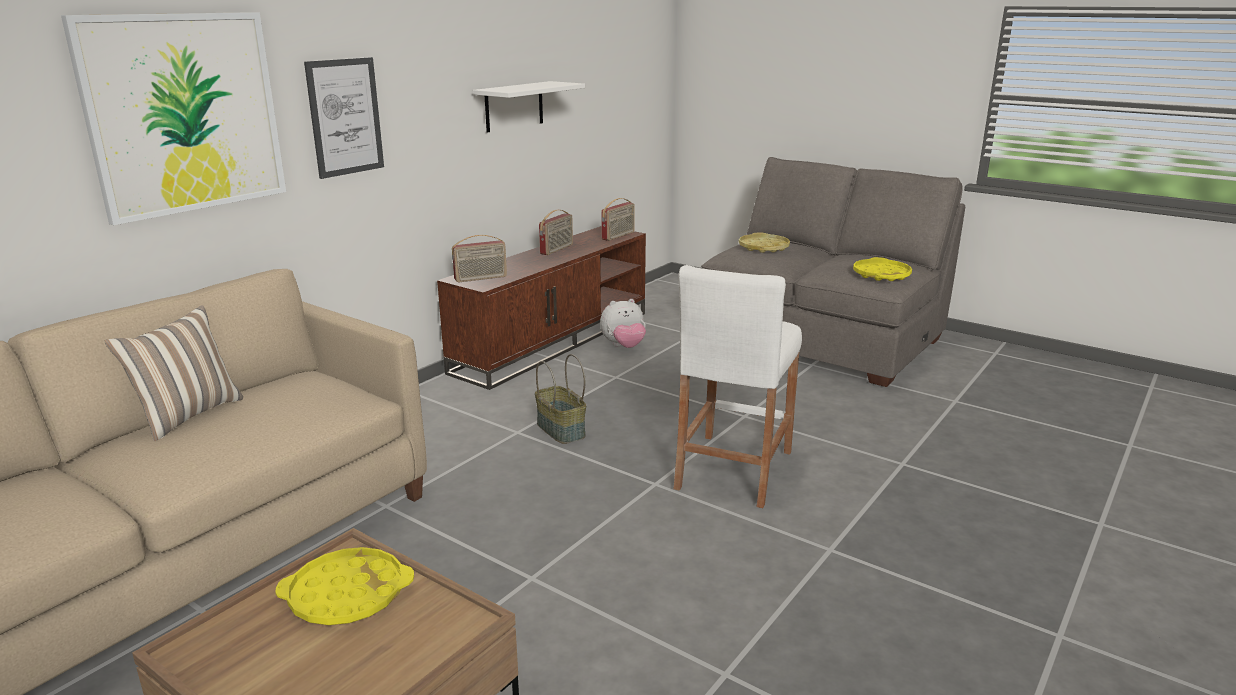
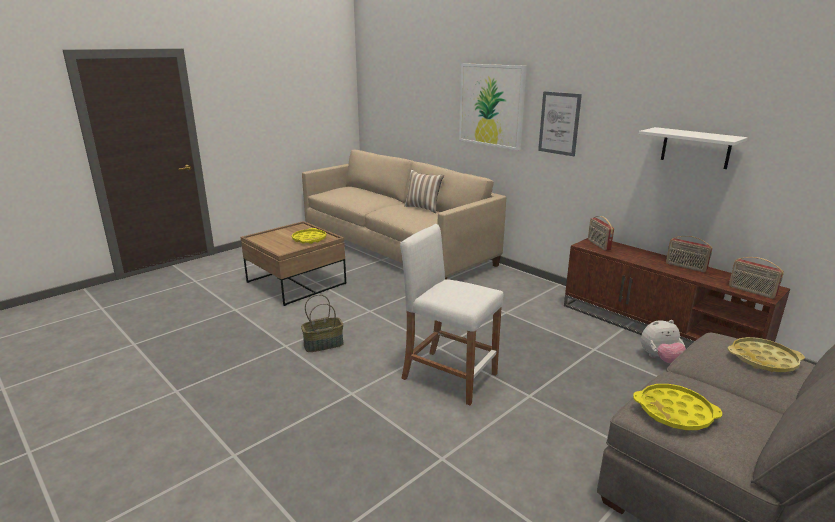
camera: 100 degrees right, 0 degrees up
basket [535,354,586,444] -> basket moved to [301,294,344,352]
plush toy [600,299,646,348] -> plush toy turned 90 degrees counterclockwise [641,320,686,363]

